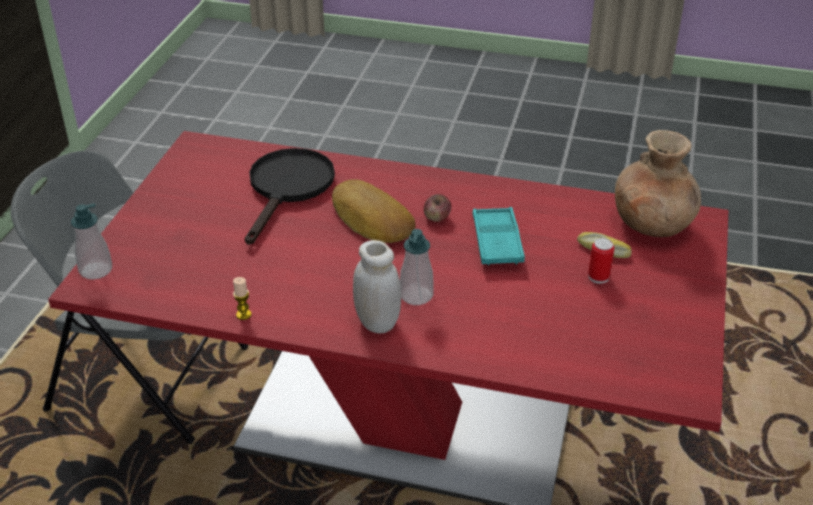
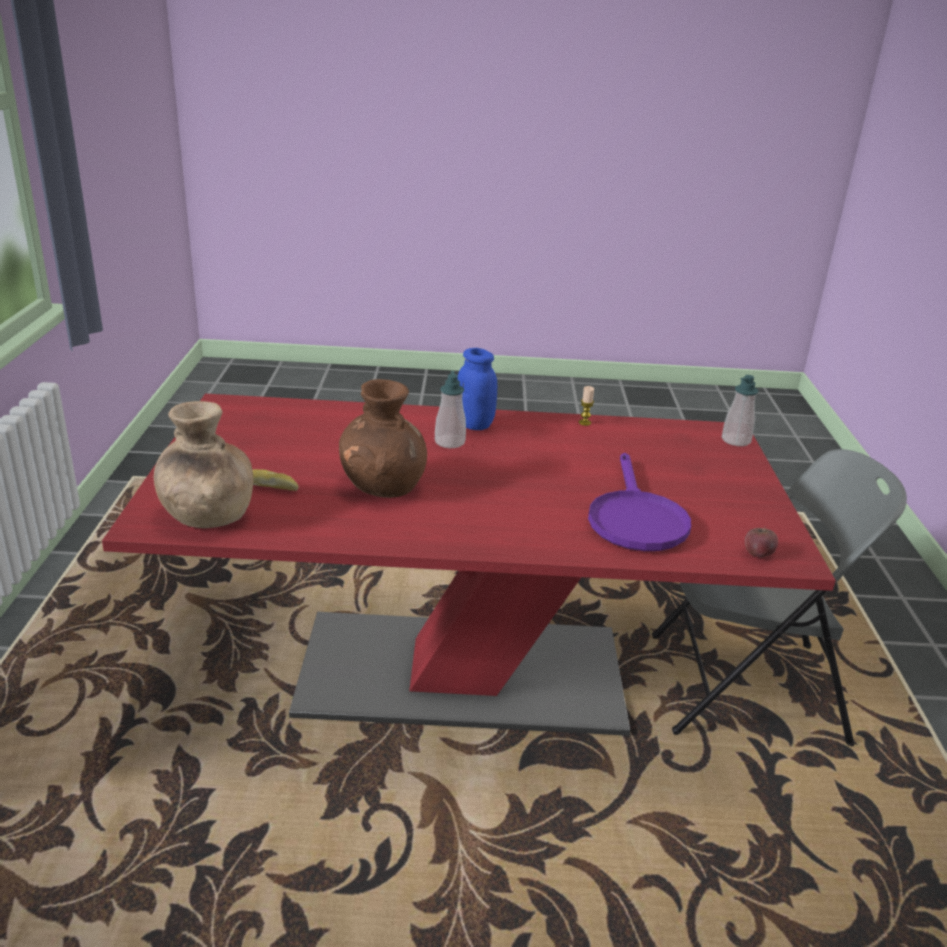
camera: 165 degrees right, 10 degrees down
black frying pan [245,148,335,245] -> purple frying pan [588,453,691,551]
bread [332,179,415,243] -> none
white jar [353,240,401,334] -> blue jar [458,348,497,430]
apple [424,194,451,222] -> apple moved to [745,526,778,557]
turquoise tray [473,207,525,265] -> brown vase [339,379,427,498]
can [588,238,614,284] -> none

